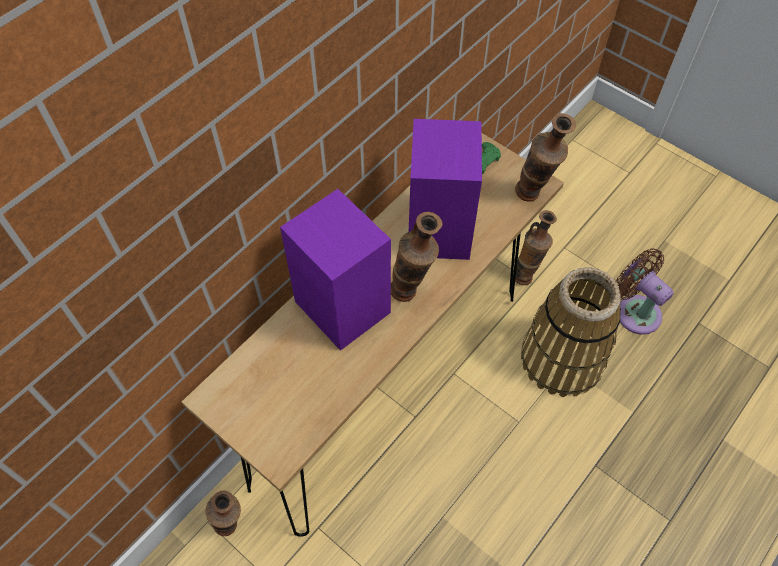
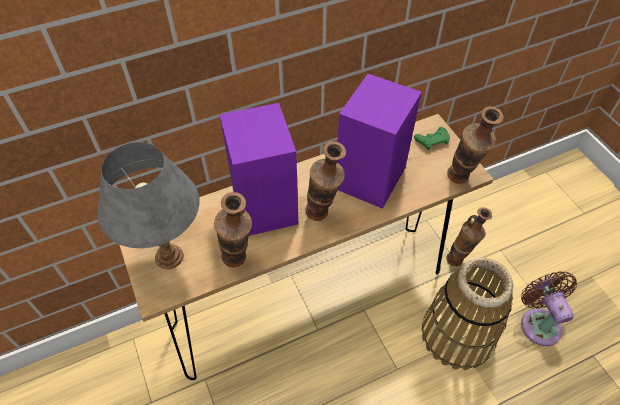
camera: 25 degrees right, 5 degrees down
vase [205,491,241,536] -> vase moved to [214,192,252,267]
none -> grey table lamp [98,142,200,269]

